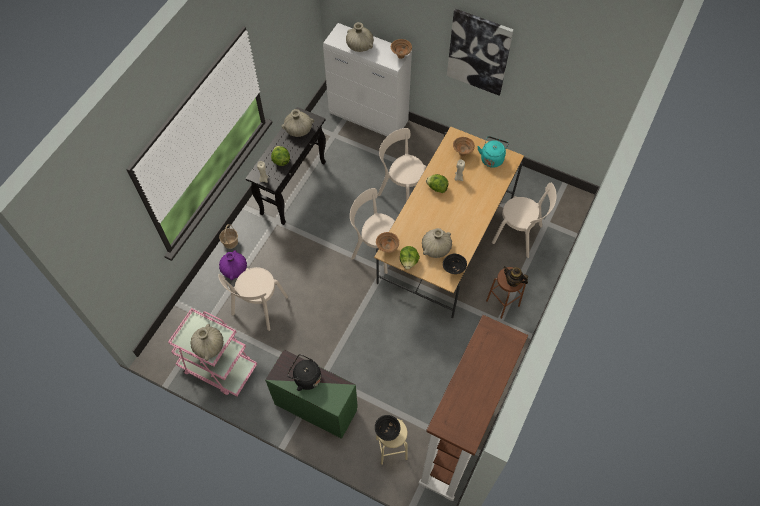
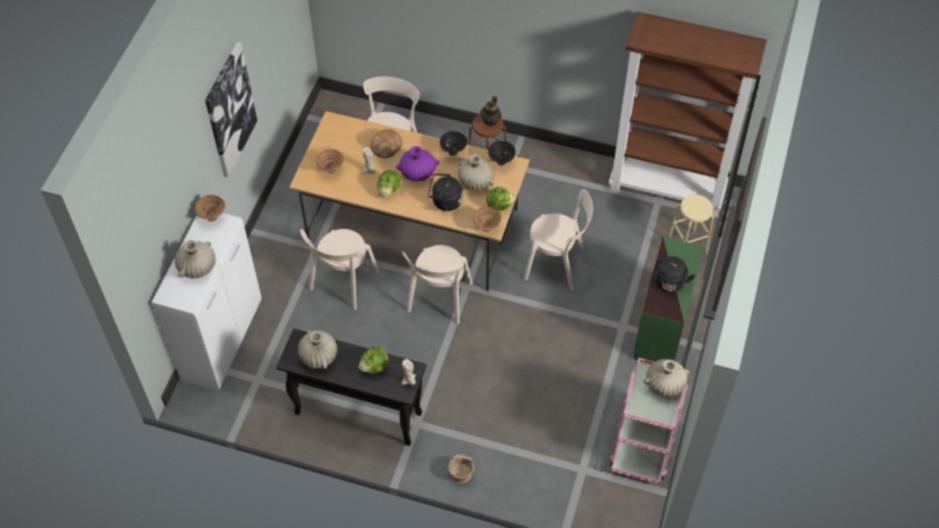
camera: 100 degrees left, 5 degrees down
beige chair [218,267,288,331] -> beige chair moved to [523,189,593,290]
purple vase [219,250,247,280] -> purple vase moved to [396,146,439,181]
black bowl [375,415,400,441] -> black bowl moved to [440,131,467,156]
turquoise kettle [477,136,509,168] -> none
none -> bread [370,129,402,158]
none -> black kettle [428,173,463,211]

